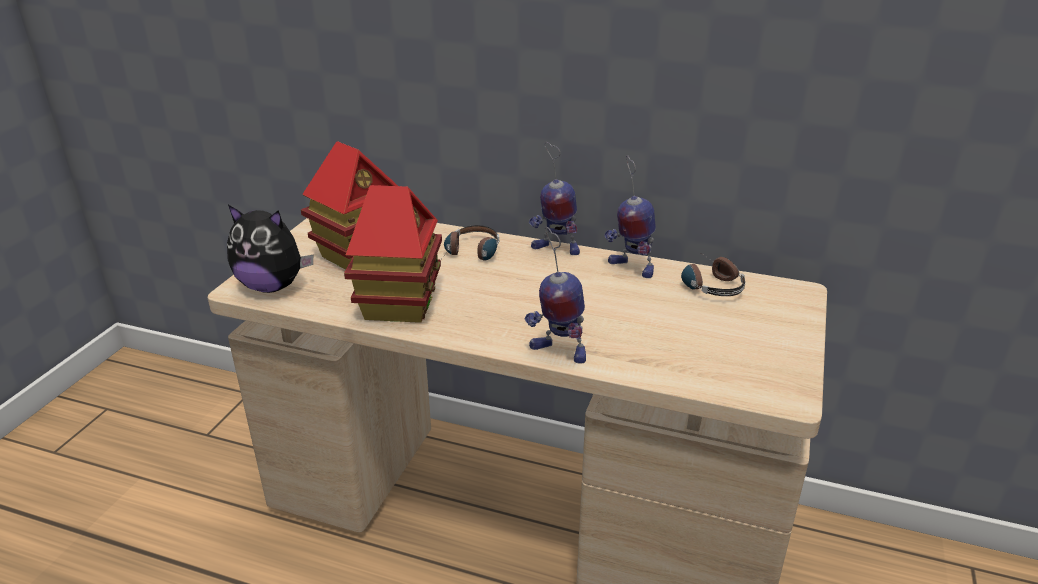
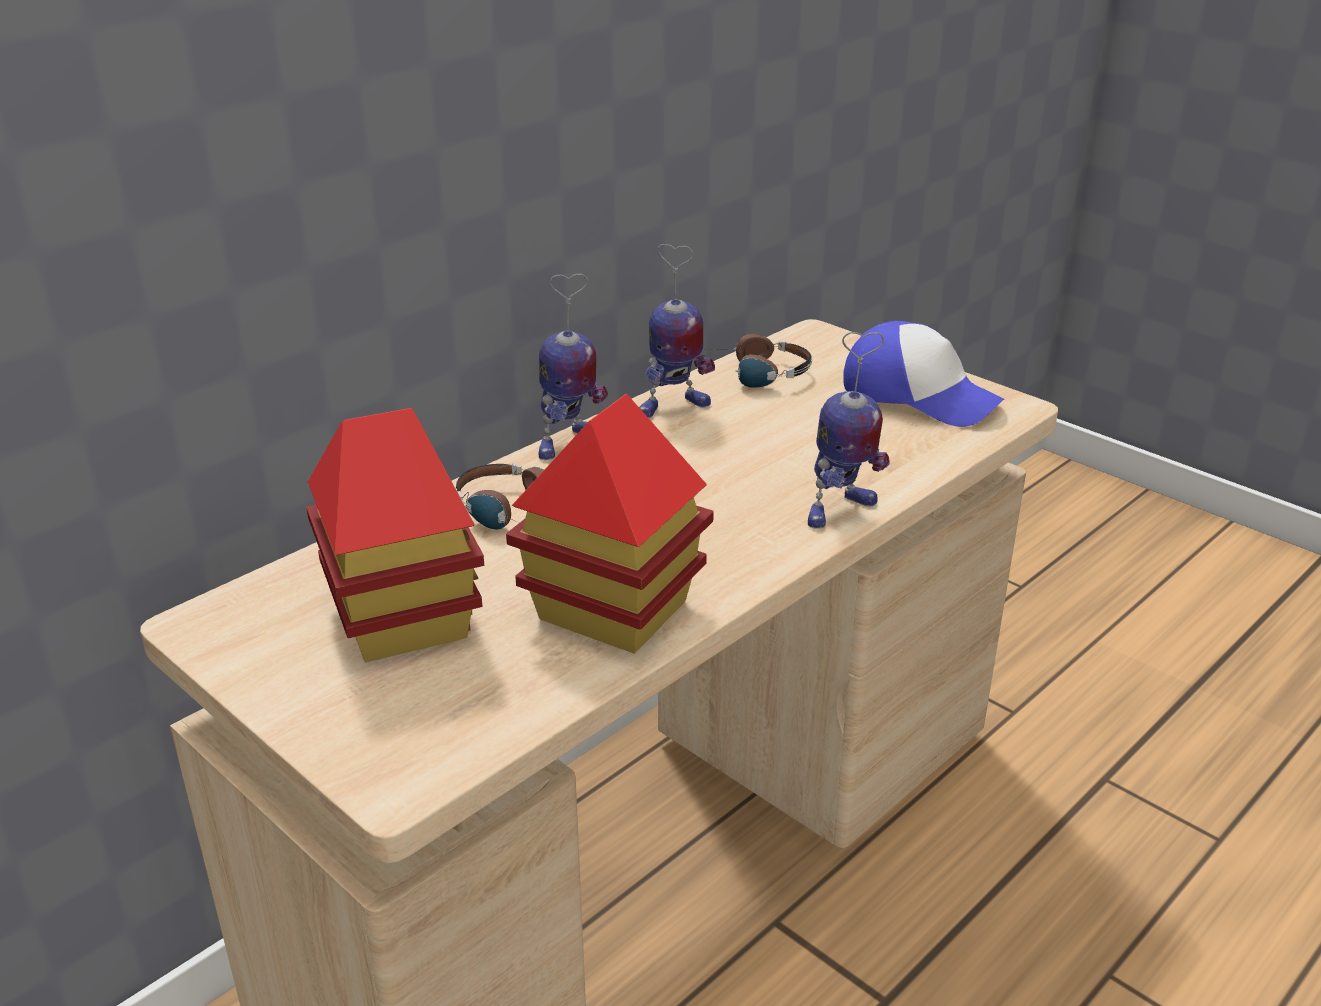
camera: 65 degrees left, 0 degrees up
plush toy [227,205,313,293] -> none
none -> cap [843,321,1004,427]

